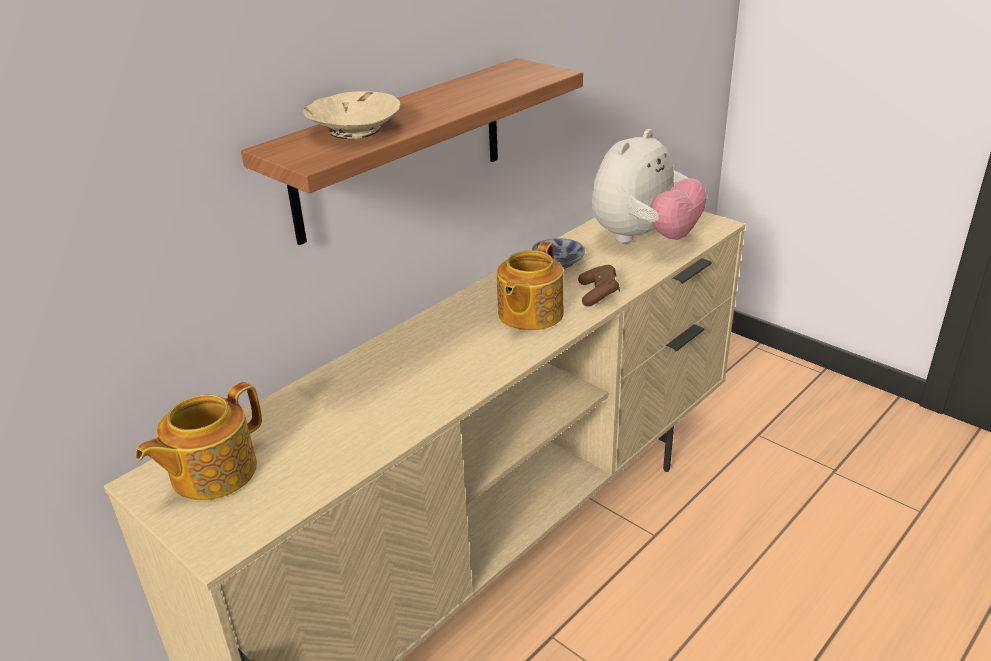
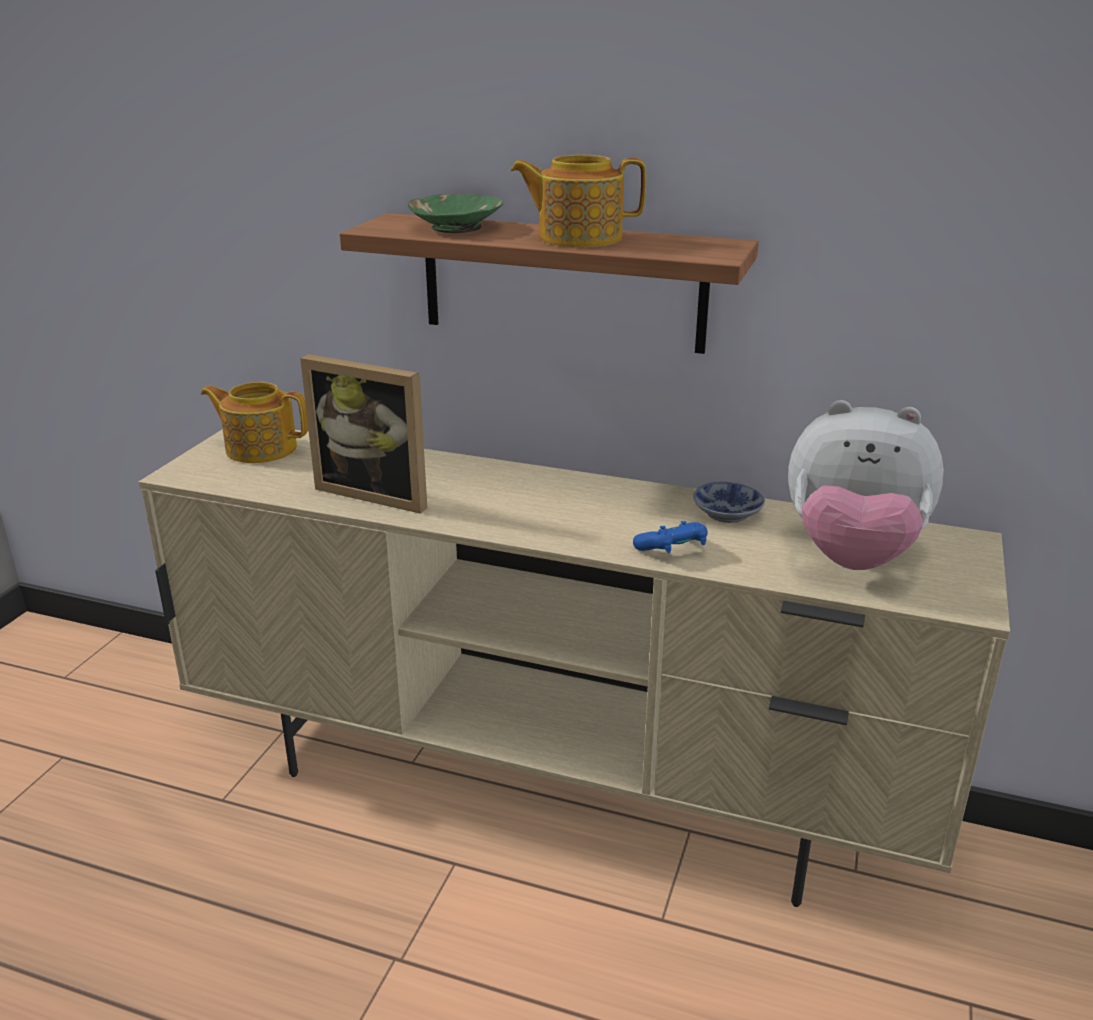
camera: 65 degrees right, 5 degrees down
beige bowl [303,91,400,139] -> green bowl [408,194,503,233]
teapot [497,241,564,330] -> teapot moved to [510,155,646,247]
brown game controller [578,265,620,306] -> blue game controller [633,521,708,553]
none -> picture frame [300,354,427,514]

